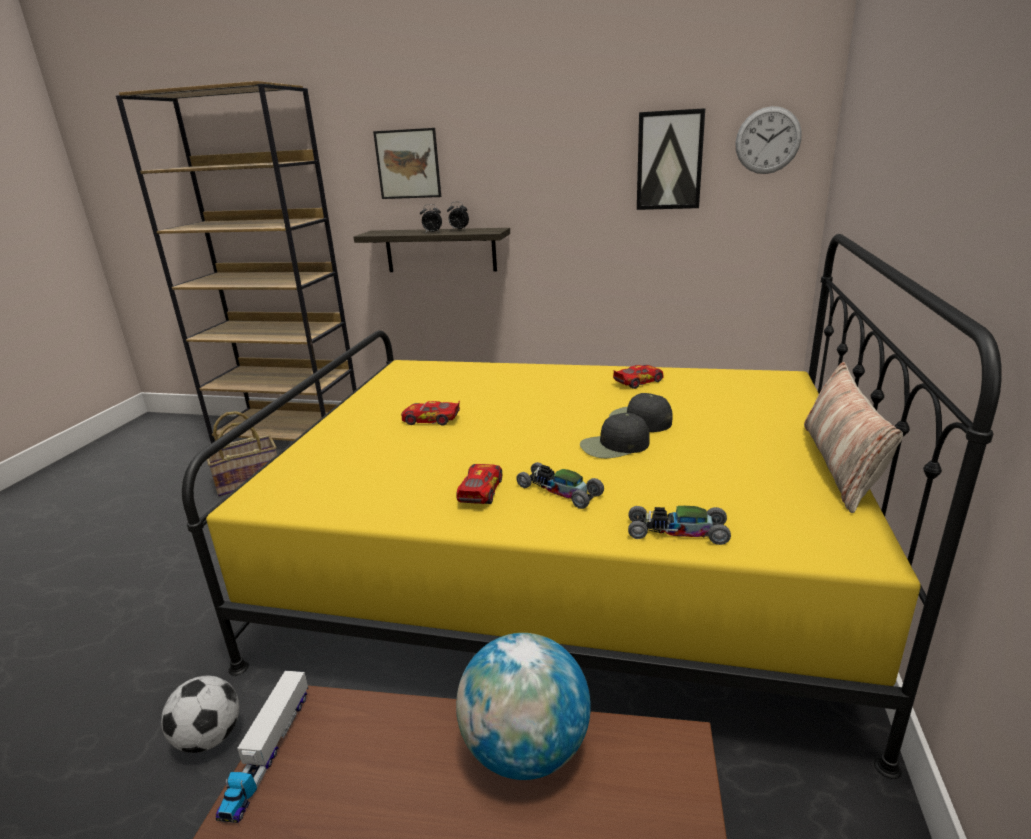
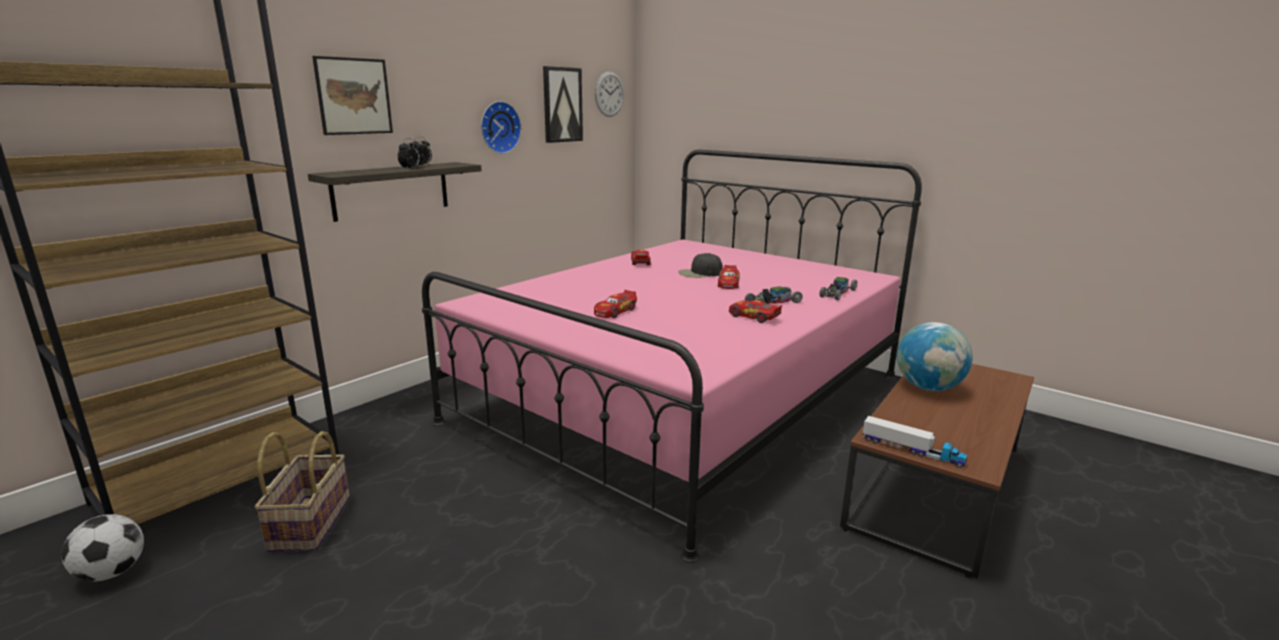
camera: 65 degrees left, 5 degrees down
football [161,675,239,753] -> football moved to [61,514,144,581]
yellow bed [182,234,1002,779] -> pink bed [422,149,922,563]
black cap [580,413,650,458] -> toy car [718,265,740,289]
pillow [804,362,903,513] -> none
none -> wall clock [481,101,521,154]

